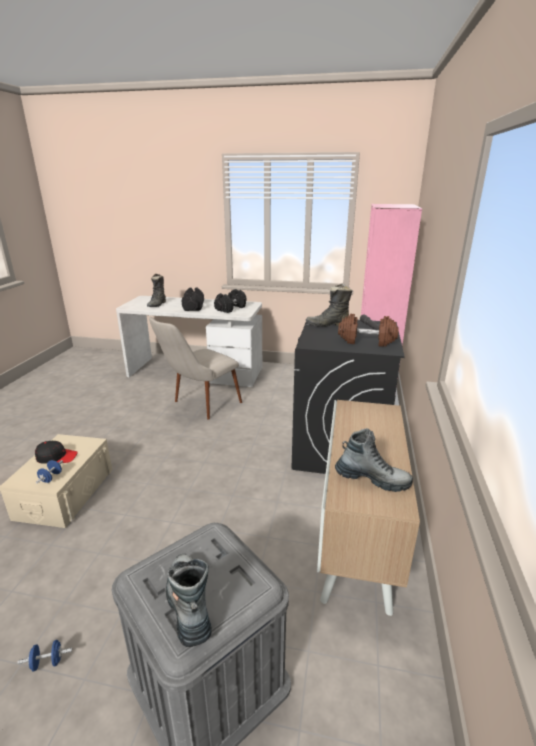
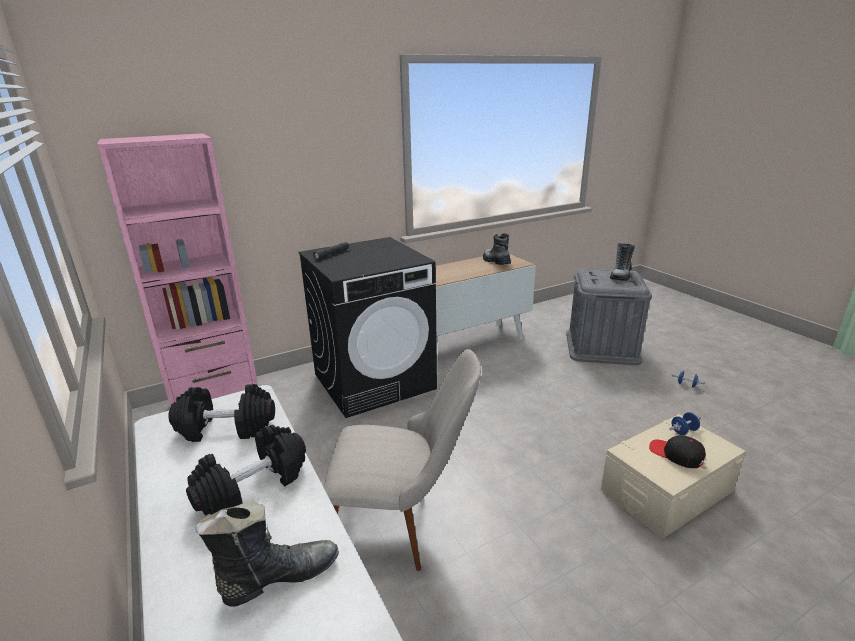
camera: 130 degrees left, 0 degrees up
black boot [305,283,353,327] -> none
brown dumbbell [338,314,399,347] -> none

